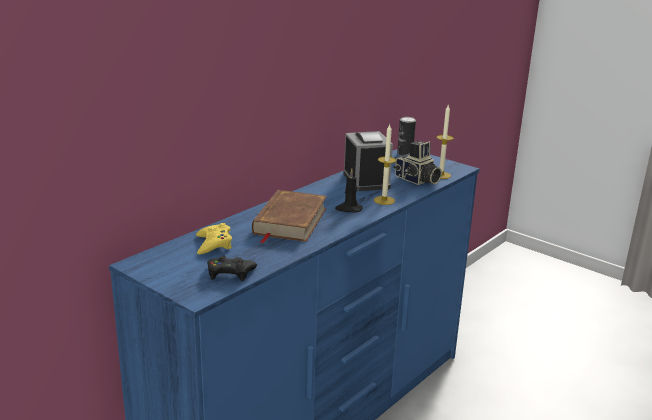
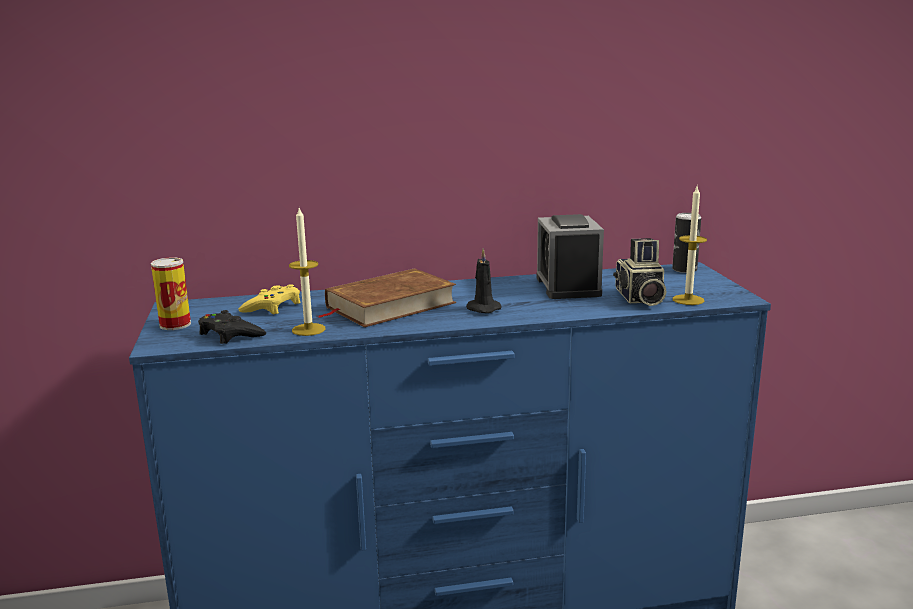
camera: 40 degrees right, 5 degrees down
alarm clock [343,131,393,191] -> alarm clock turned 150 degrees clockwise [536,214,604,299]
candle [374,124,397,205] -> candle moved to [289,208,326,336]
none -> can [151,257,191,330]

